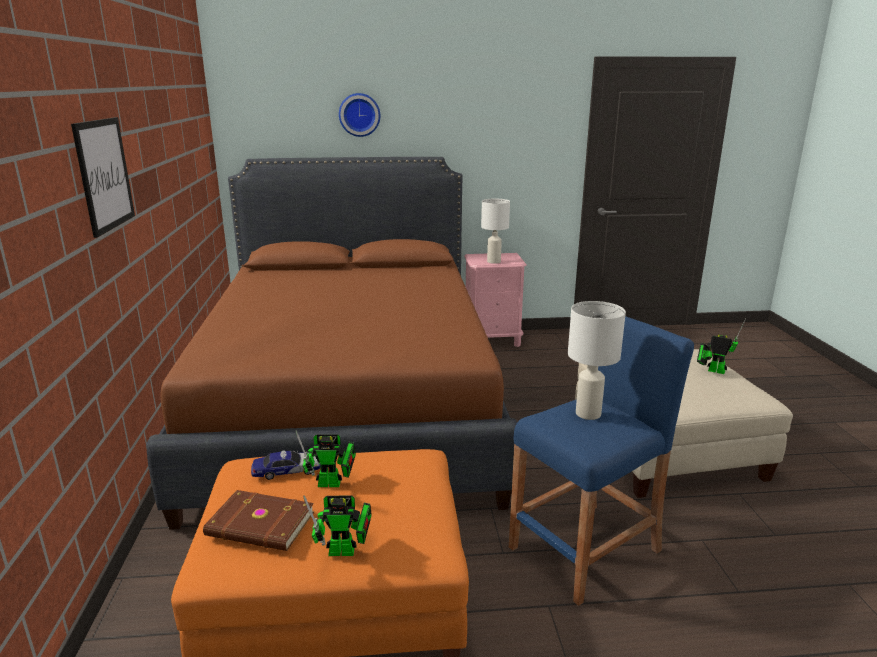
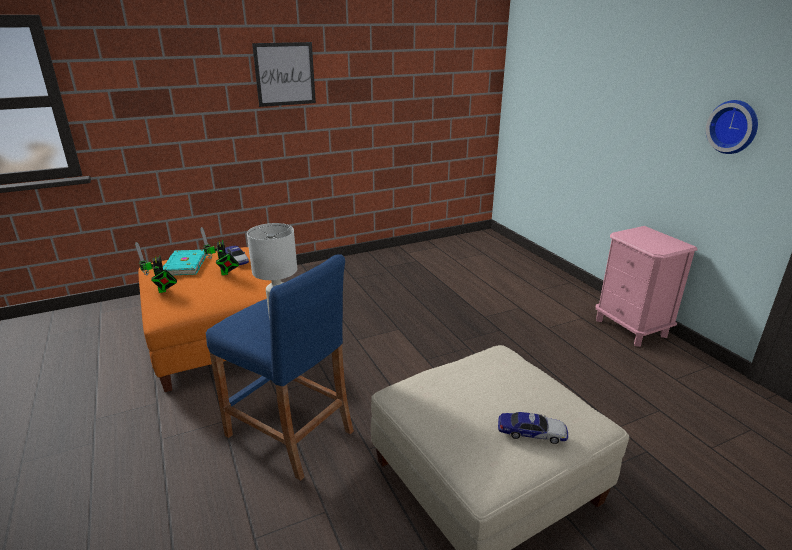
camera: 70 degrees right, 5 degrees up
brown bed [146,157,517,530] -> none
brown book [203,490,314,551] -> turquoise book [163,250,207,275]
wall clock [339,93,380,137] -> wall clock moved to [706,100,758,154]
white table lamp [481,199,510,264] -> none
toy robot [697,318,746,374] -> toy car [498,412,568,444]

